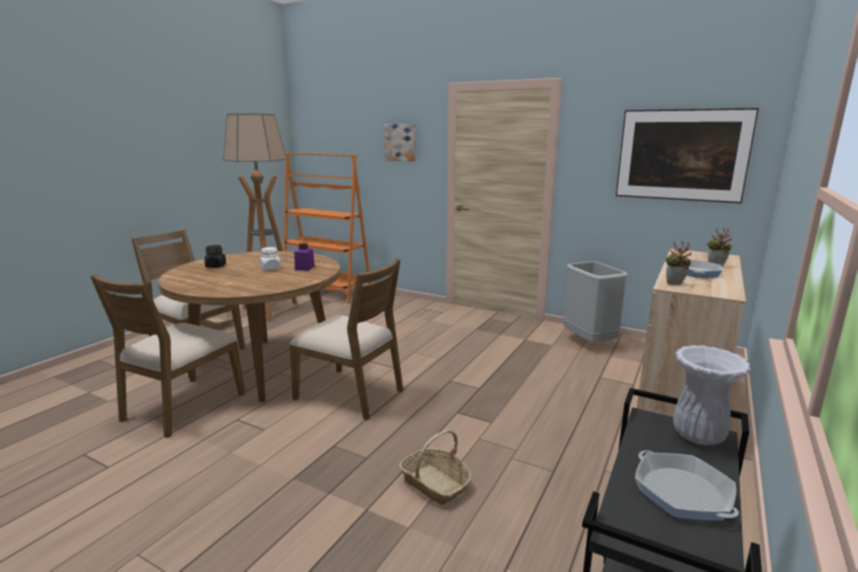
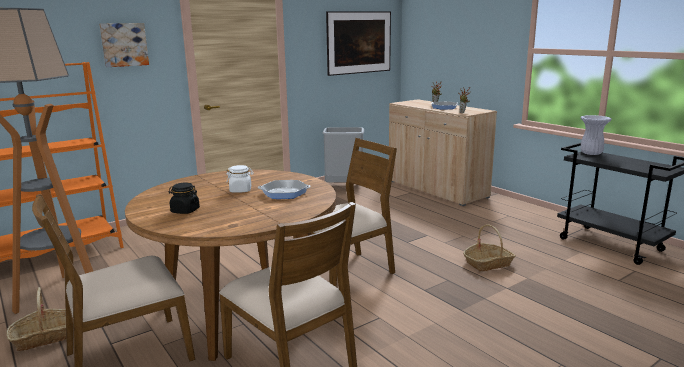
camera: 65 degrees left, 0 degrees up
purple jar [294,243,315,271] -> none
frying pan [635,450,739,520] -> frying pan moved to [258,180,311,199]

